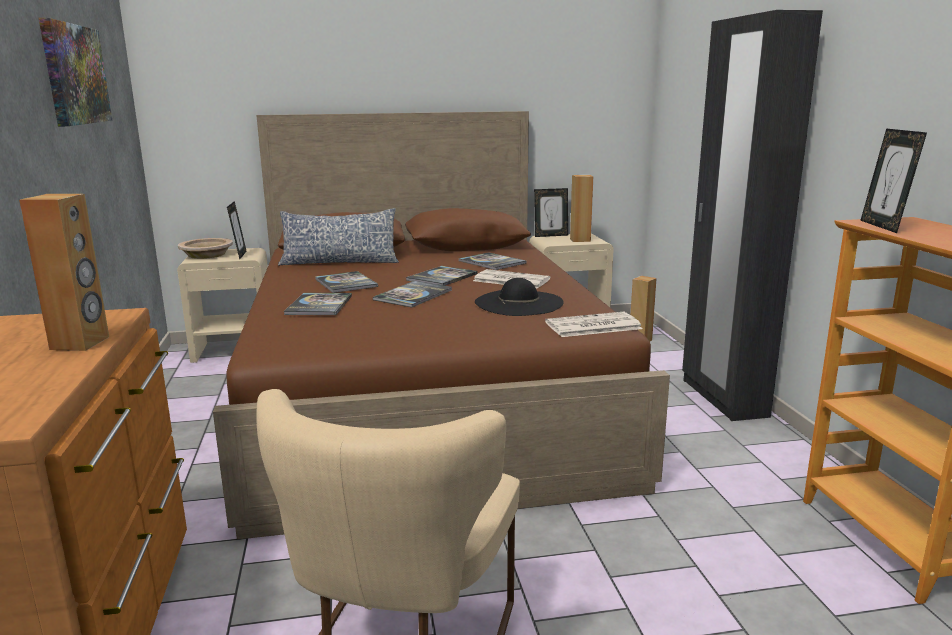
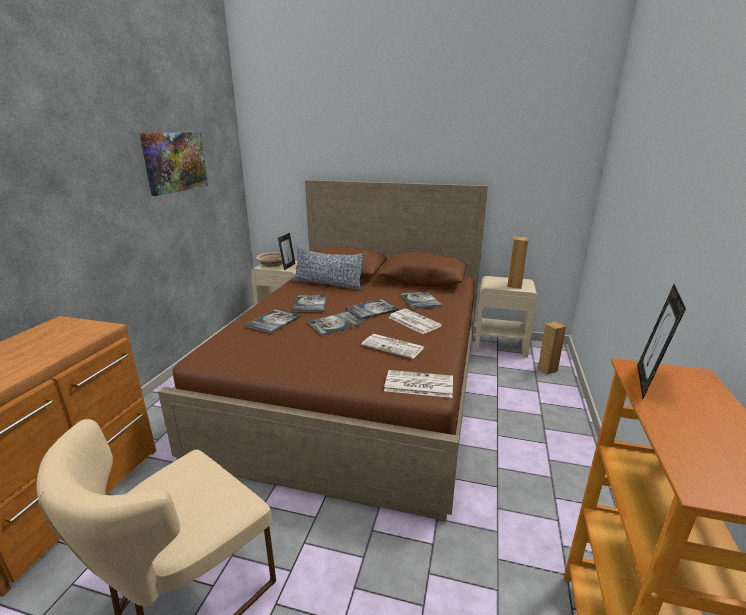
camera: 25 degrees right, 5 degrees up
brown speaker [19,194,109,351] -> none
black hat [475,278,564,316] -> newspaper [361,334,425,359]
picture frame [534,188,568,237] -> none
black wardrobe [682,10,823,421] -> none

